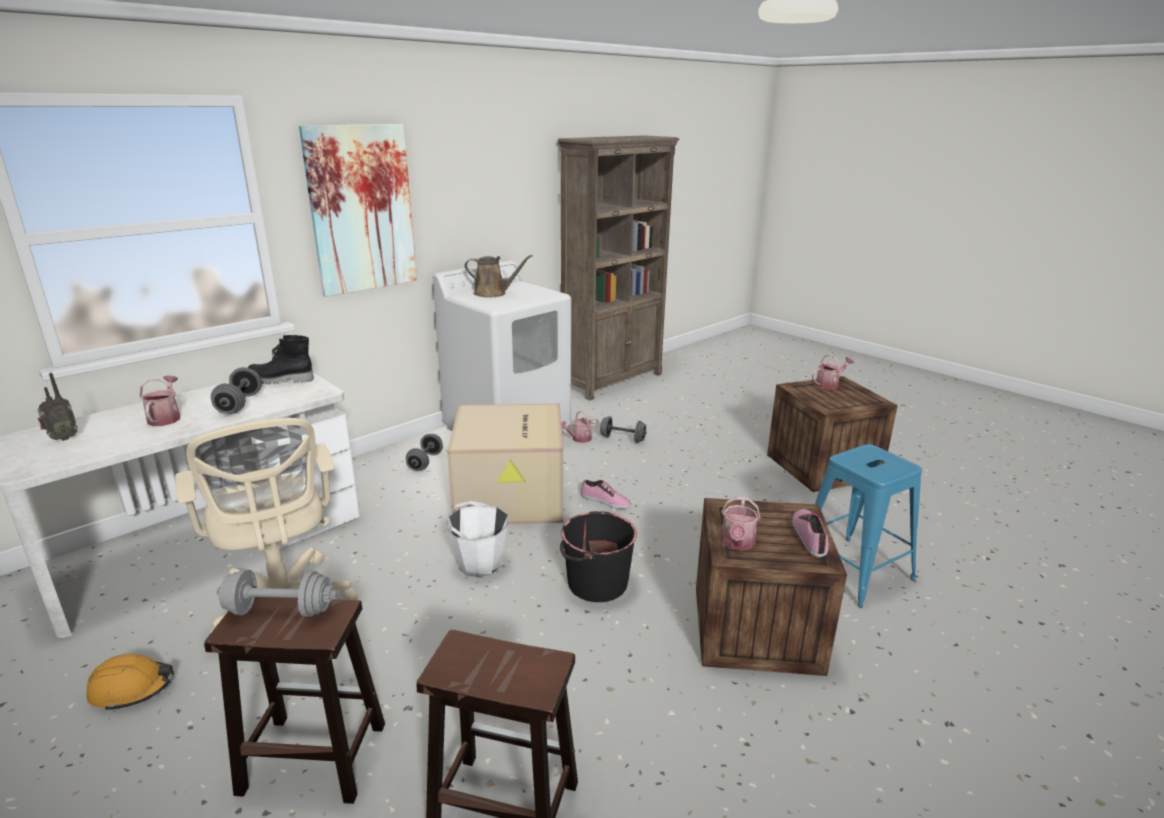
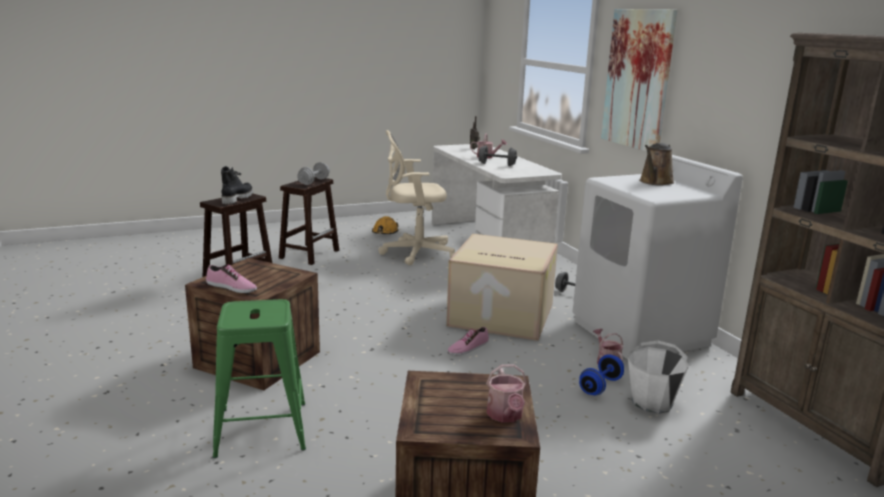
camera: 110 degrees right, 5 degrees down
black boot [248,335,314,385] -> black boot moved to [221,166,253,204]
white bucket [446,501,508,577] -> white bucket moved to [628,340,689,414]
black bucket [560,511,637,602] -> none
grey dumbbell [600,416,647,443] -> blue dumbbell [579,354,624,396]
watering can [721,496,761,551] -> none
blue stool [815,444,922,608] -> green stool [213,299,306,458]

